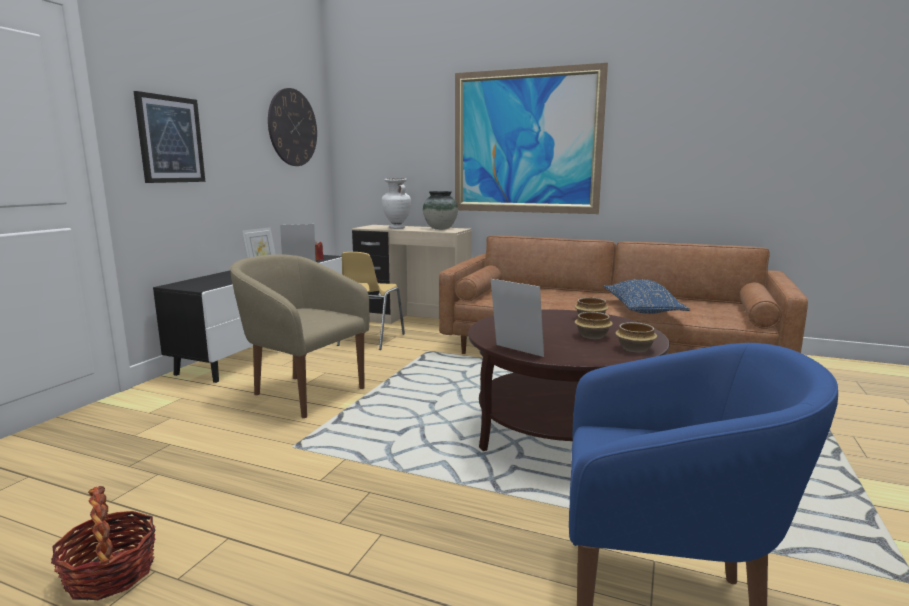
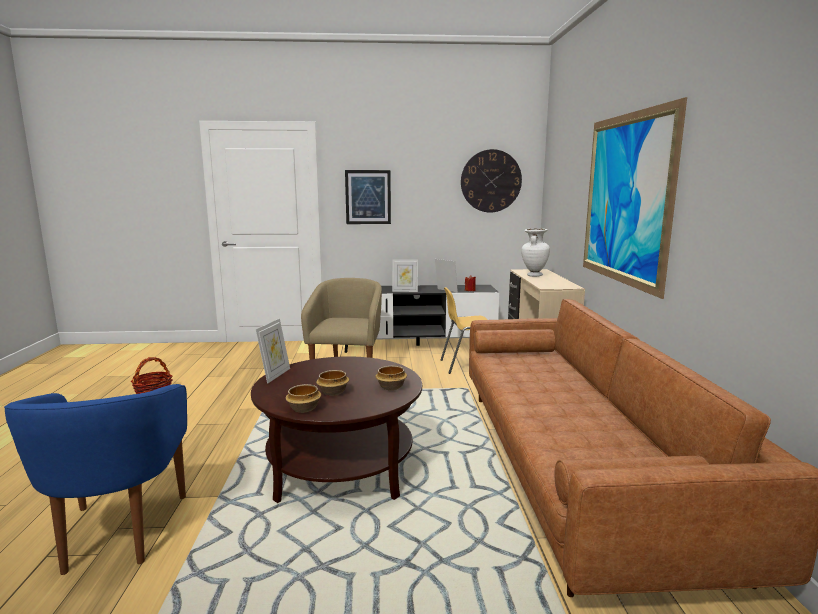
camera: 65 degrees right, 0 degrees up
vase [423,191,458,230] -> none
blue pillow [604,279,690,314] -> none

